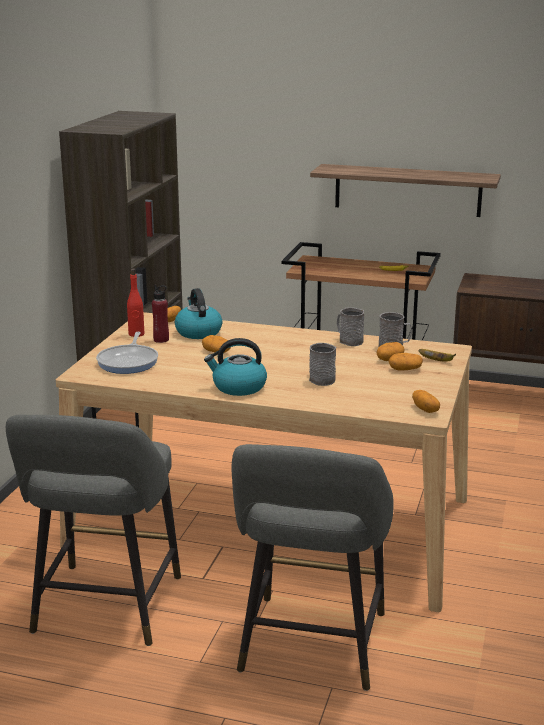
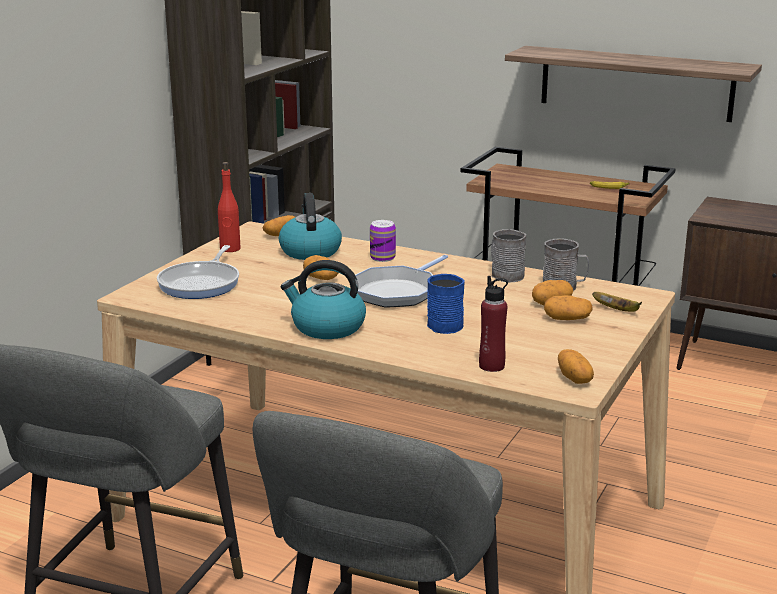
camera: 10 degrees right, 0 degrees up
red bottle [152,285,169,343] -> red bottle moved to [479,276,508,372]
grey mug [309,343,336,386] -> blue mug [427,274,465,334]
none -> frying pan [355,255,448,308]
none -> can [370,220,396,262]

